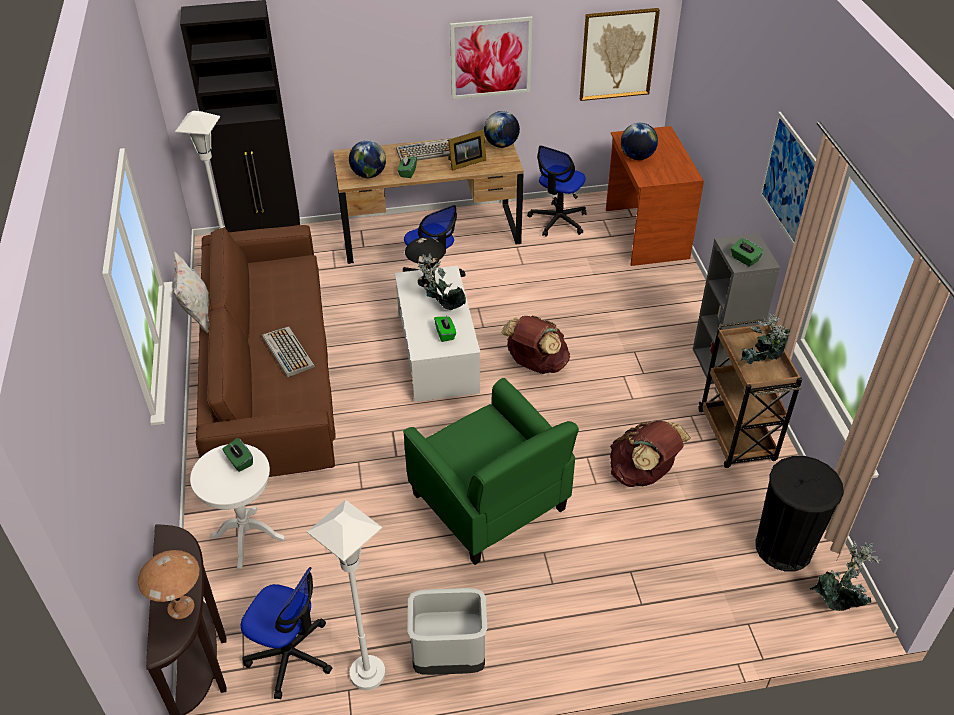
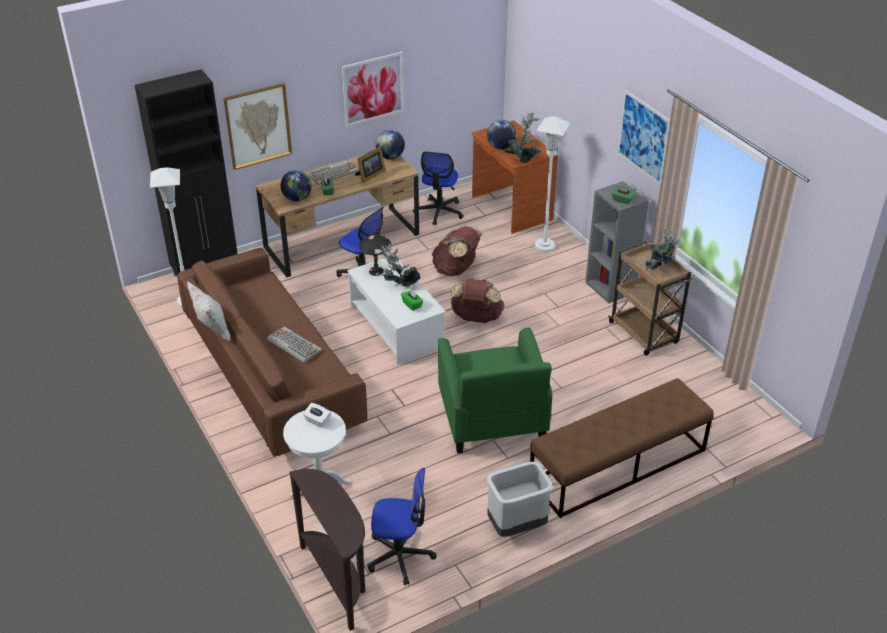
camera: 20 degrees left, 5 degrees down
brown table lamp [138,550,199,619] -> none
green tissue box [222,438,253,472] -> white tissue box [303,403,331,428]
white floor lamp [307,500,385,690] -> white floor lamp moved to [535,116,570,253]
green armchair [403,378,579,565] -> green armchair turned 45 degrees clockwise [438,328,552,453]
picture [580,8,660,101] -> picture moved to [223,83,292,170]
brown backpack [610,421,691,487] -> brown backpack moved to [431,226,483,276]
black trash can [755,456,844,571] -> none
potted plant [810,541,882,611] -> potted plant moved to [505,112,541,163]
none -> brown bench [530,378,714,518]

